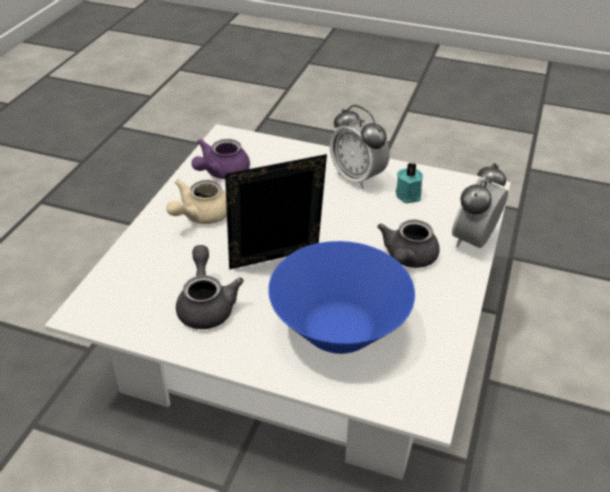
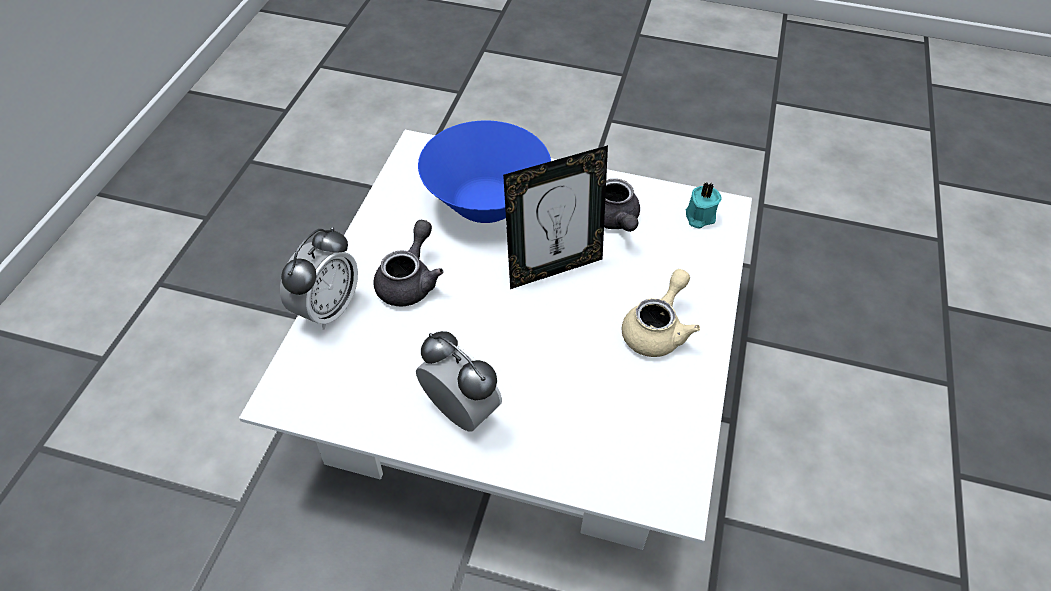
camera: 175 degrees right, 10 degrees up
purple teapot [191,139,250,179] -> none
turquoise candle [396,163,423,203] -> turquoise candle moved to [686,183,722,229]

